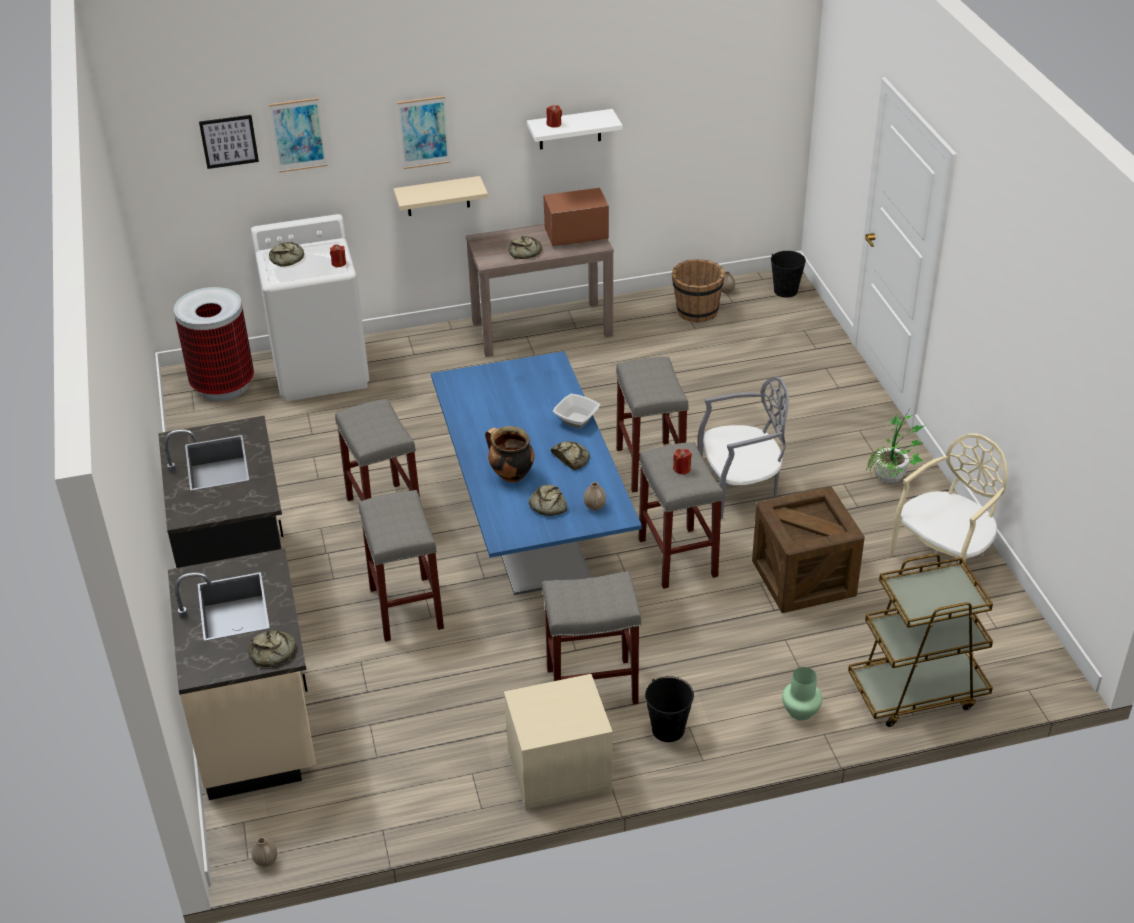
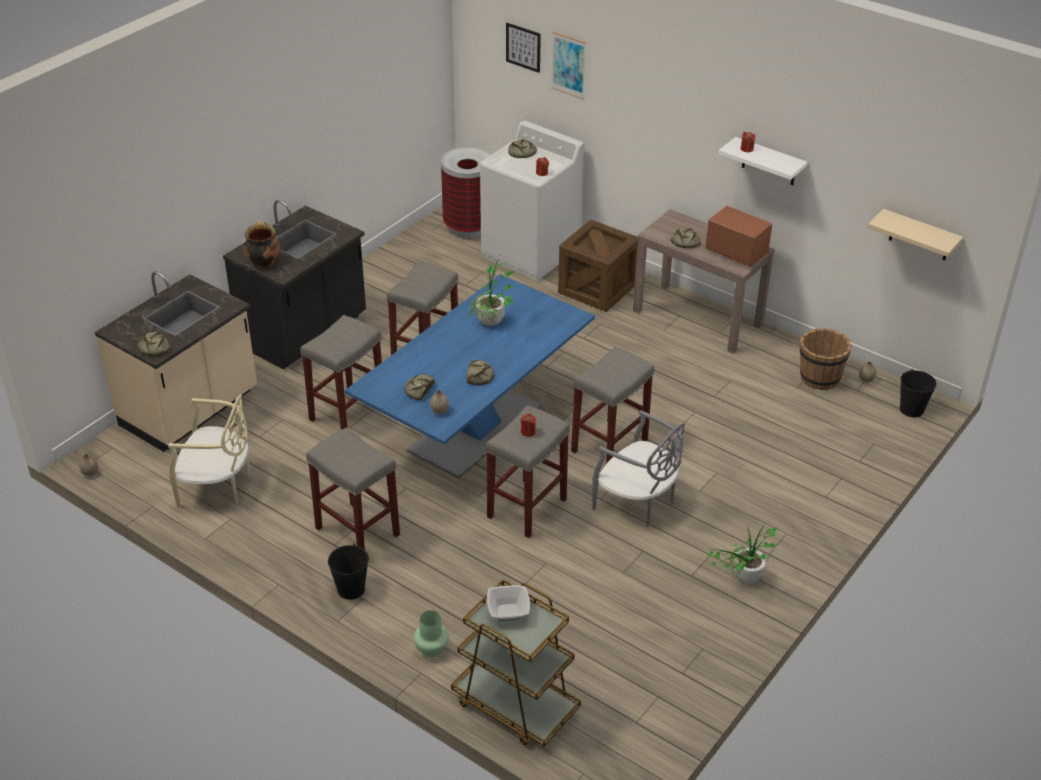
camera: 50 degrees right, 0 degrees up
beige shelf [393,176,488,216] -> beige shelf moved to [867,209,963,260]
picture [397,96,450,169] -> none
cooking pot [485,426,534,482] -> cooking pot moved to [244,221,280,268]
beige nightstand [504,674,613,809] -> none
bowl [553,394,600,429] -> bowl moved to [487,585,530,622]
crate [752,486,865,613] -> crate moved to [558,220,638,312]
beige chair [890,434,1007,566] -> beige chair moved to [168,394,250,508]
none -> potted plant [468,258,515,326]

